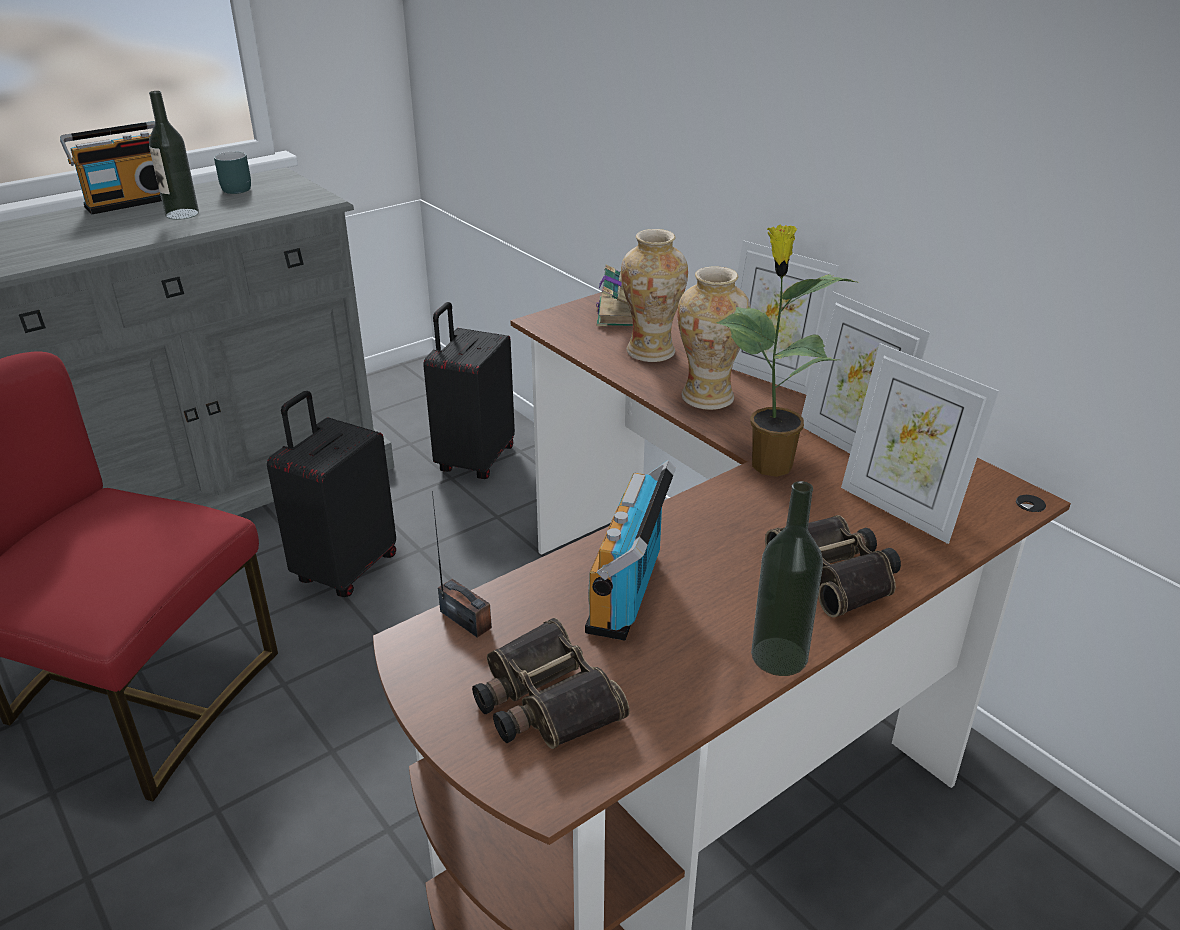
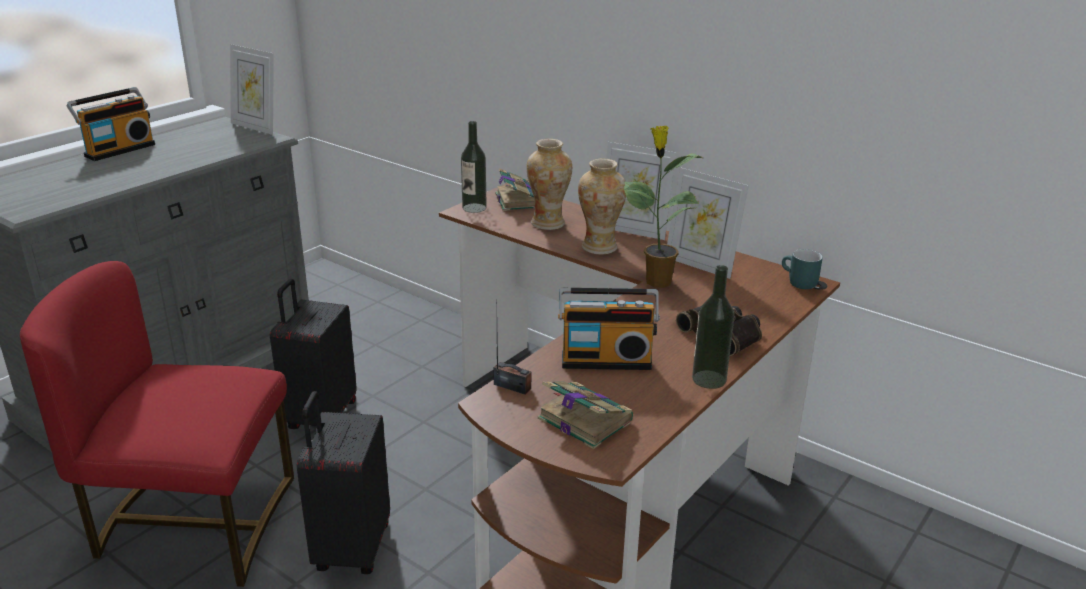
camera: 15 degrees left, 5 degrees down
bottle [149,91,199,220] -> bottle moved to [461,121,487,213]
turquoise mug [214,152,251,194] -> turquoise mug moved to [782,249,823,289]
black suitcase [423,302,515,479] -> black suitcase moved to [297,391,390,574]
binoculars [472,618,629,749] -> book [538,382,633,449]
radio [585,460,676,641] -> radio turned 90 degrees counterclockwise [558,288,660,370]
picture frame [841,343,999,544] -> picture frame moved to [230,44,274,135]

